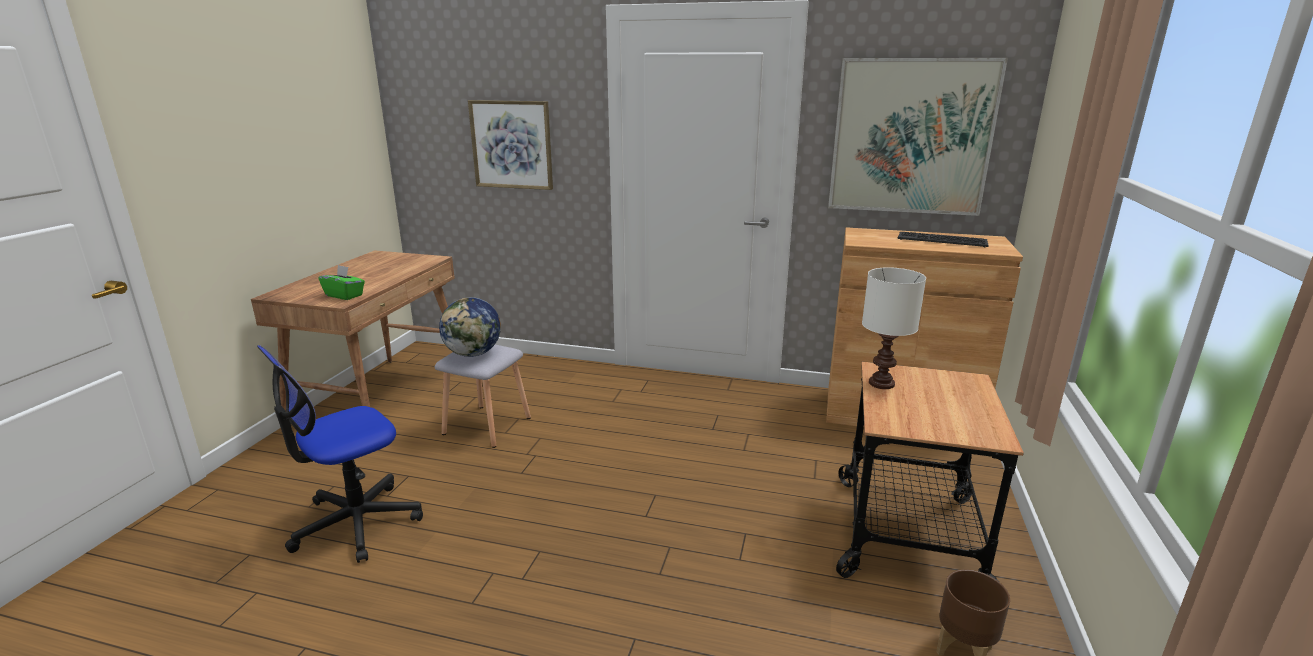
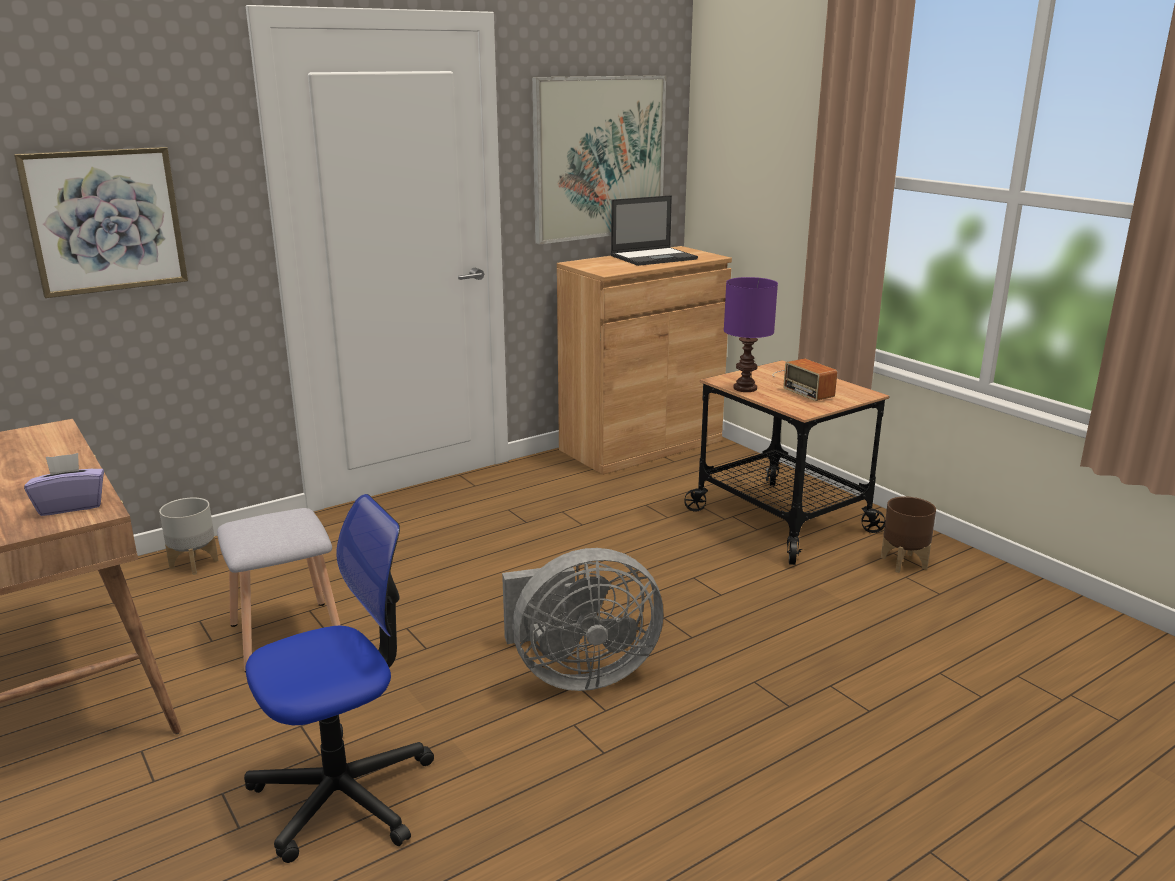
camera: 50 degrees left, 0 degrees up
office chair [257,345,423,563] -> office chair turned 120 degrees counterclockwise [244,494,434,863]
green tissue box [318,265,365,300] -> purple tissue box [24,453,104,516]
globe [439,297,501,357] -> none
white table lamp [862,267,926,389] -> purple table lamp [724,277,778,392]
keyboard [897,232,989,247] -> laptop [611,195,698,266]
none -> grey planter [159,497,218,575]
none -> grey fan [502,548,664,691]
none -> radio [772,359,837,401]

